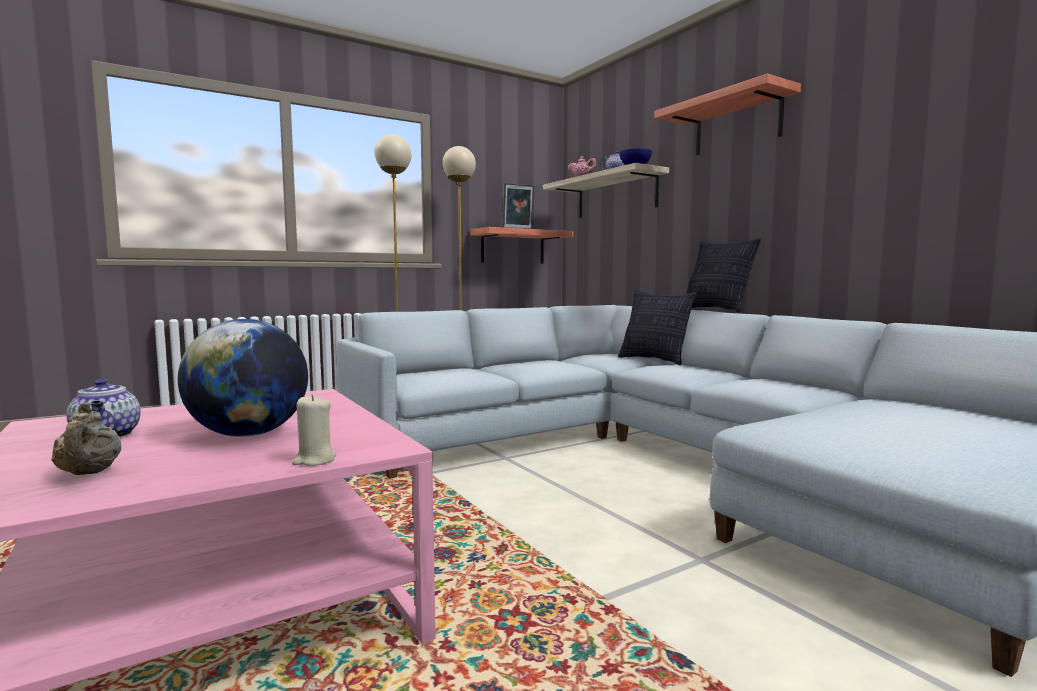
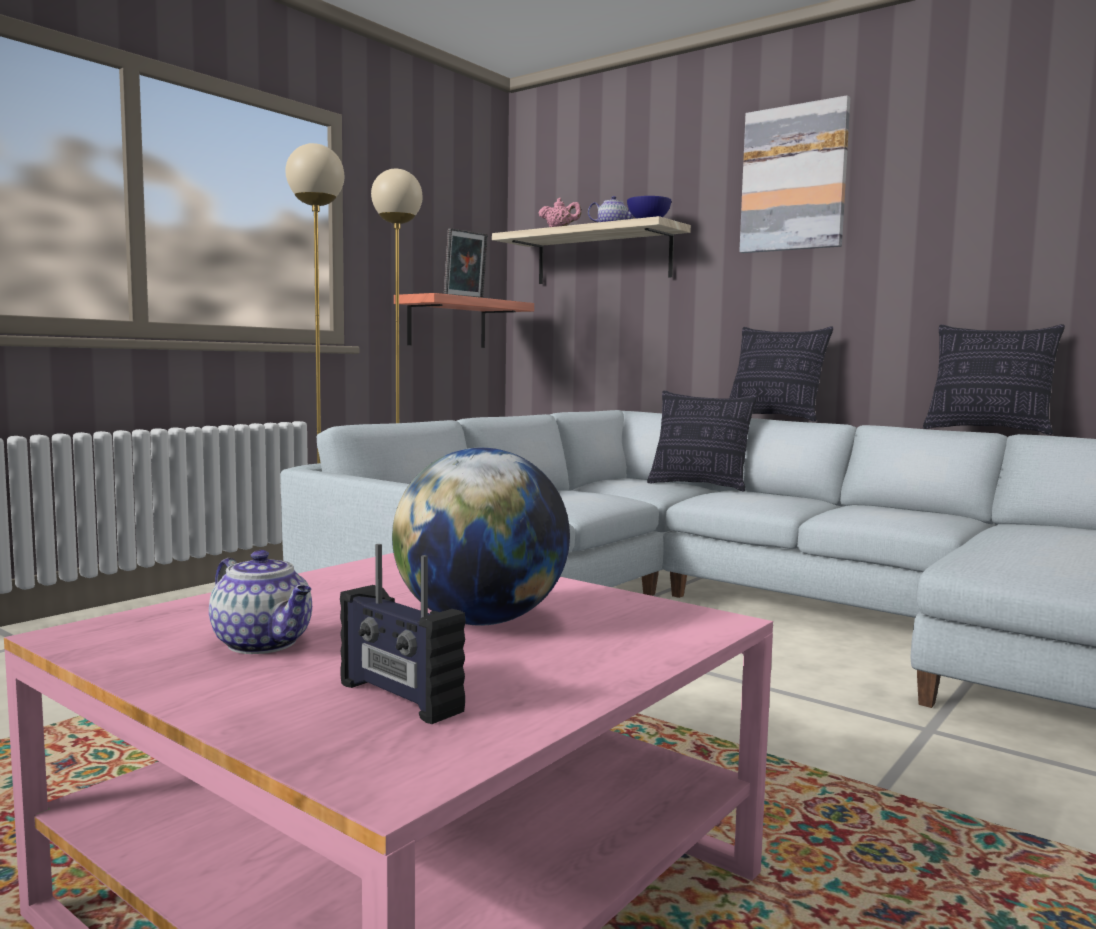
camera: 20 degrees left, 0 degrees up
beige teapot [51,403,121,475] -> radio [340,544,466,724]
beige candle [292,394,336,466] -> none
shelf [654,73,801,155] -> picture [739,95,850,253]
none -> pillow [923,324,1065,435]

